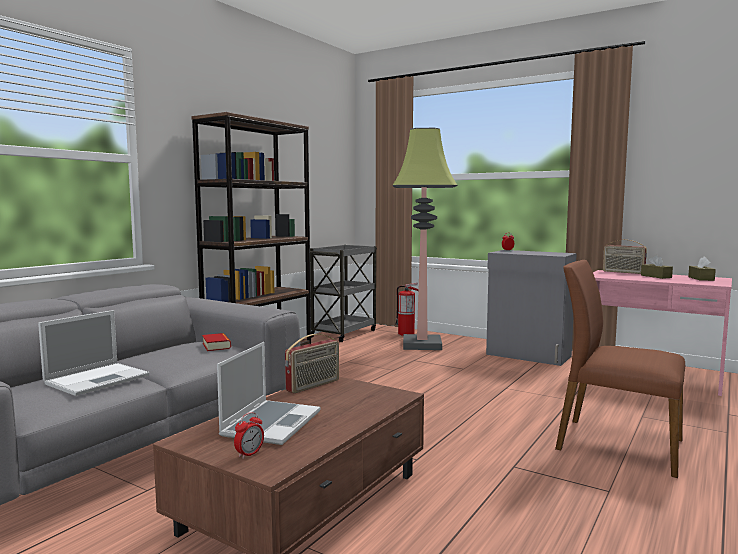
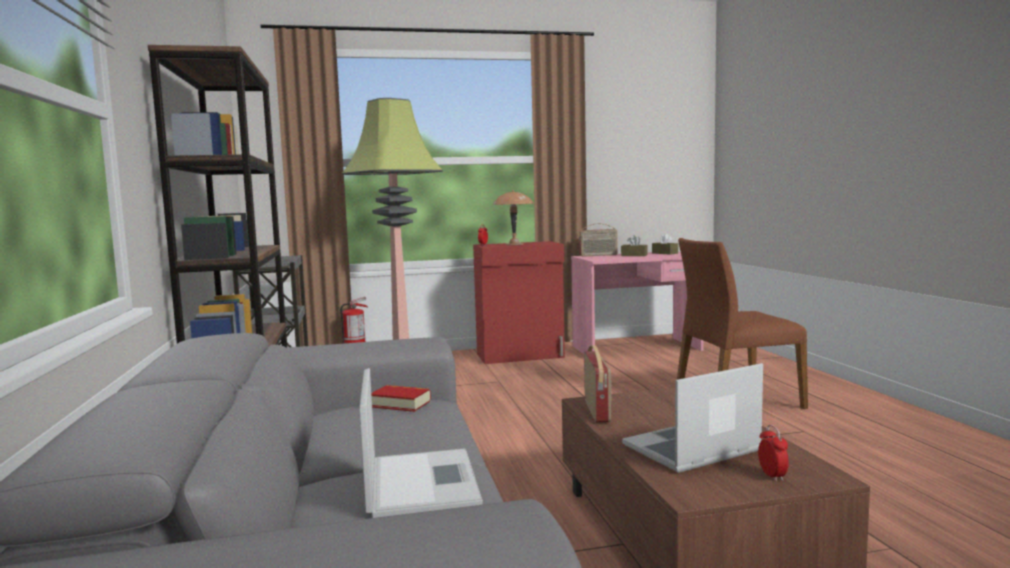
camera: 45 degrees left, 0 degrees up
laptop [217,342,320,445] -> laptop turned 90 degrees counterclockwise [622,363,763,473]
grey cabinet [486,250,577,366] -> red cabinet [473,241,565,364]
none -> brown table lamp [493,190,534,245]

